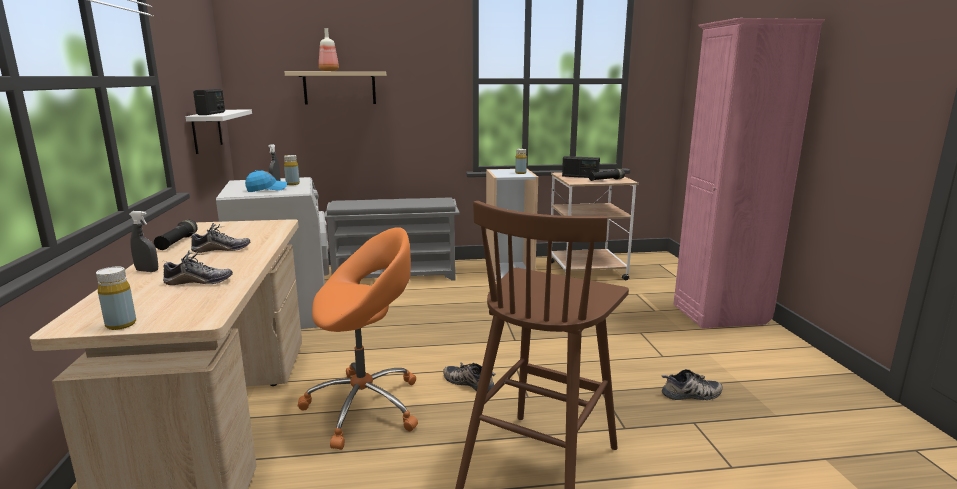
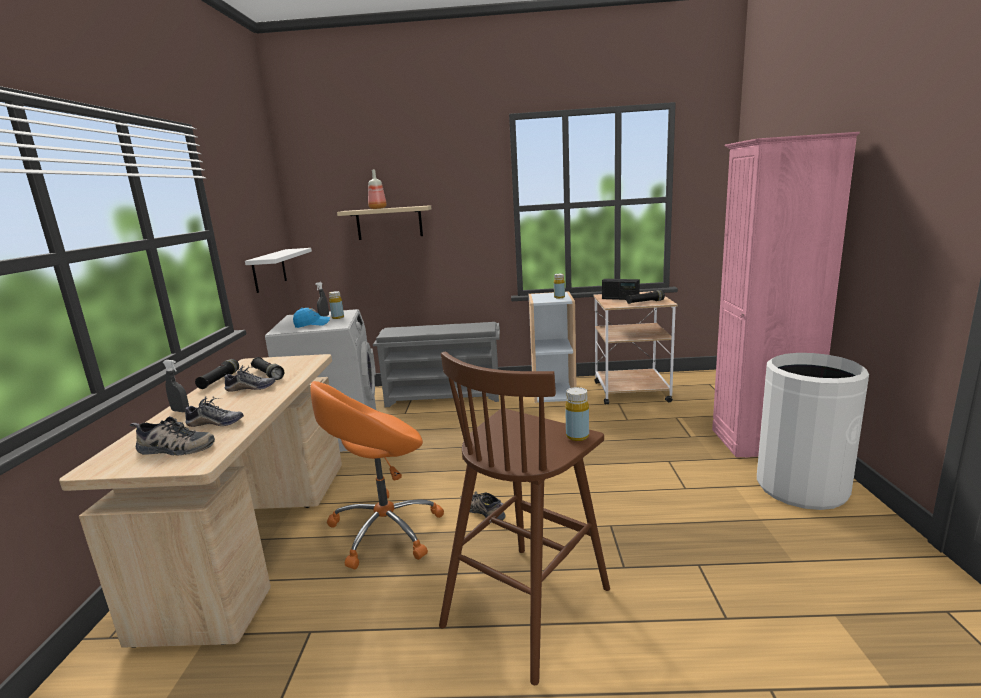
camera: 10 degrees right, 0 degrees up
yellow bottle [96,267,136,330] -> yellow bottle moved to [565,387,589,441]
radio [193,89,225,115] -> none
orange office chair [298,227,418,450] -> orange office chair turned 150 degrees clockwise [310,381,444,569]
shoe [662,369,723,400] -> shoe moved to [130,416,215,455]
none -> black flashlight [251,357,284,380]
none -> white trash can [757,353,869,510]

